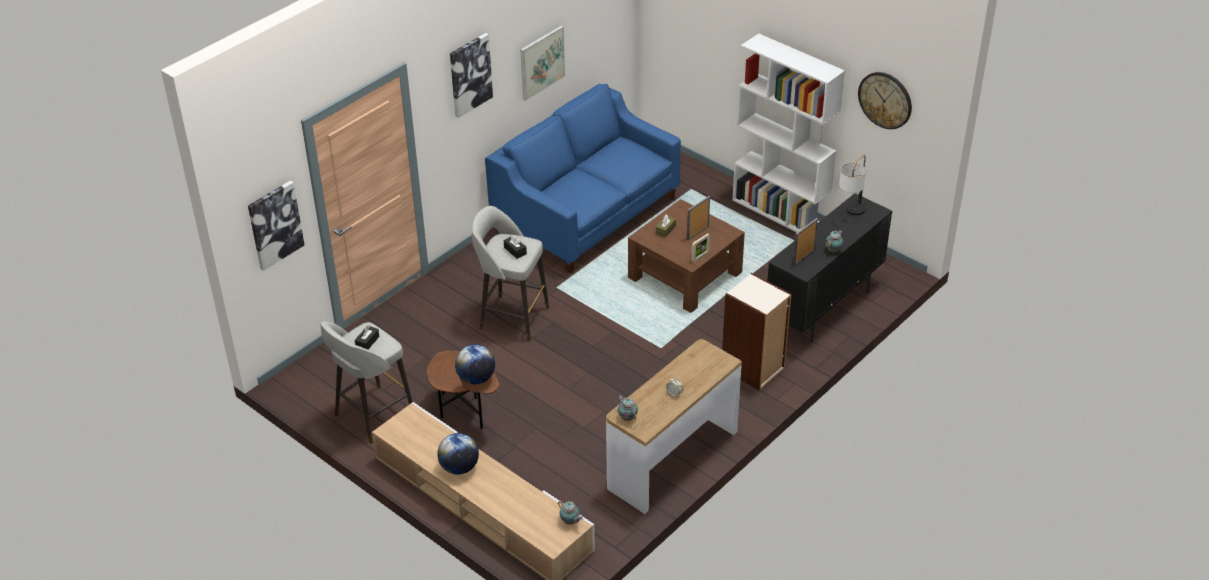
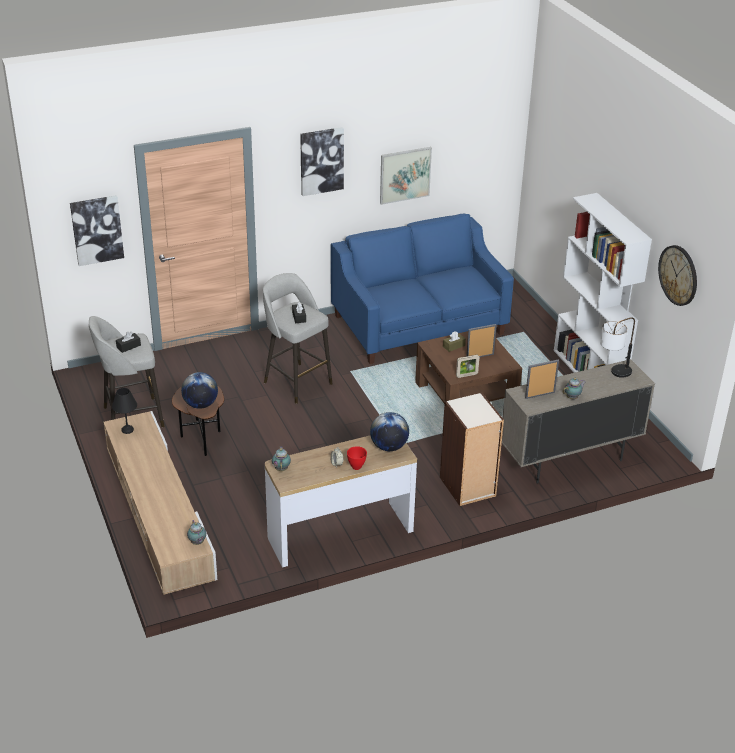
camera: 25 degrees right, 5 degrees down
globe [437,433,479,475] -> globe moved to [370,412,409,451]
black cabinet [767,193,892,343] -> beige cabinet [502,359,655,484]
none -> black table lamp [112,388,137,434]
none -> red bowl [347,446,367,470]

